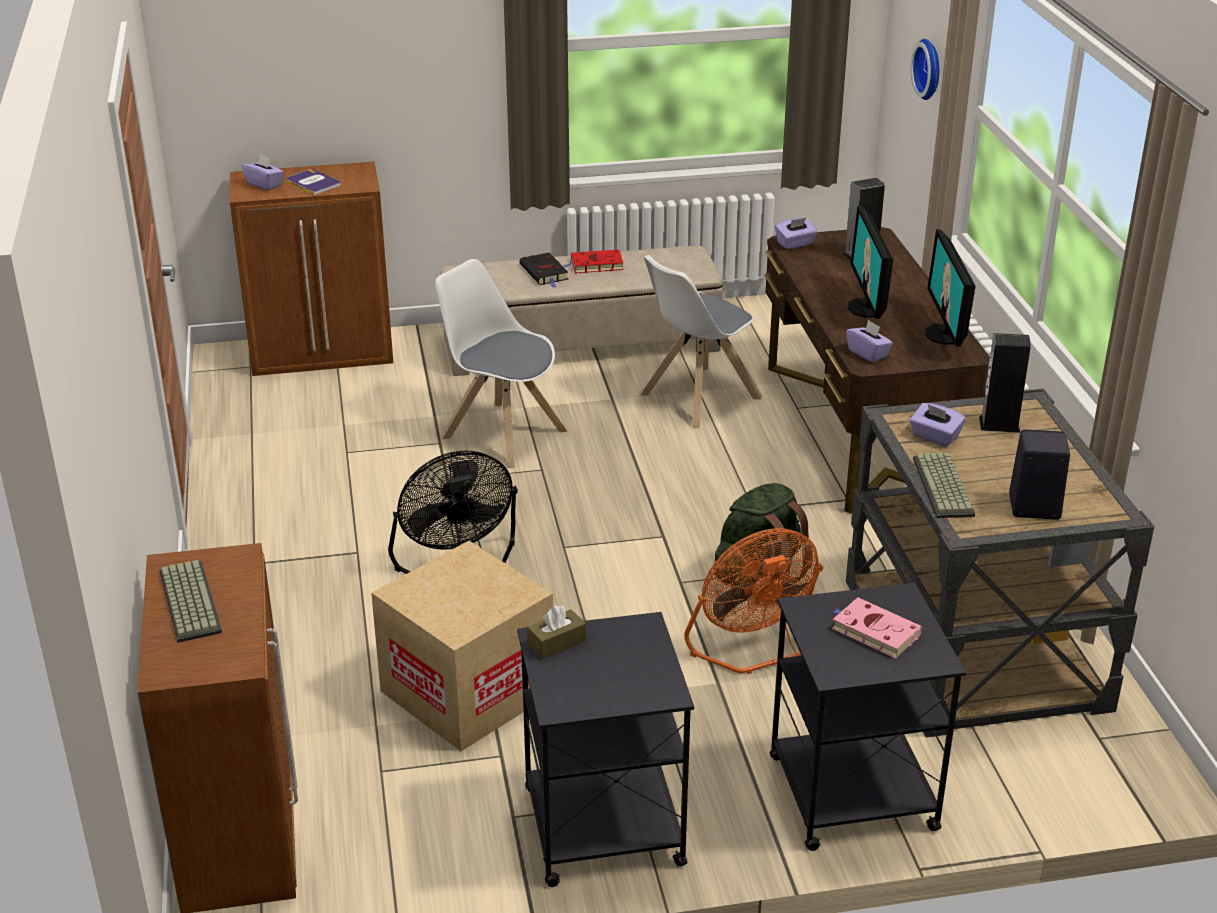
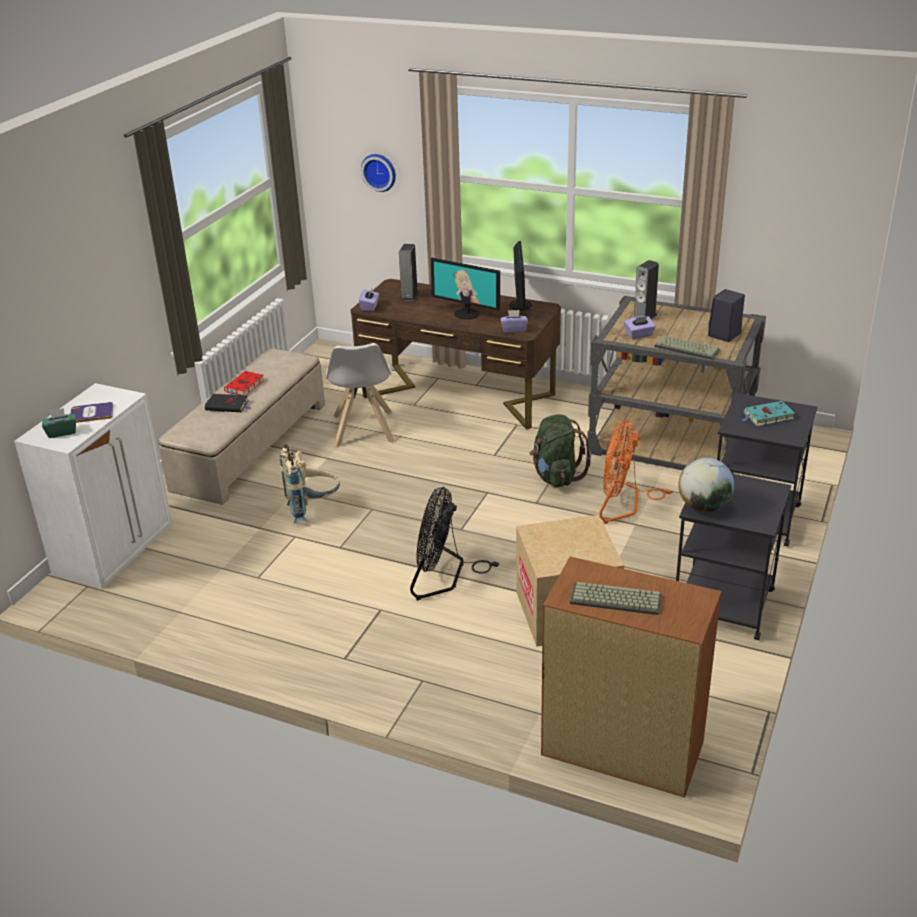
camera: 55 degrees left, 0 degrees up
brown cabinet [230,161,393,376] -> white cabinet [14,383,172,589]
purple tissue box [242,155,284,191] -> green tissue box [42,408,76,438]
chair [435,259,568,467] -> beige backpack [280,444,340,523]
brown tissue box [527,605,586,659] -> globe [679,458,734,512]
pink book [832,597,922,659] -> turquoise book [741,401,795,426]
monitor [925,229,976,346] -> monitor turned 120 degrees counterclockwise [509,241,532,311]

